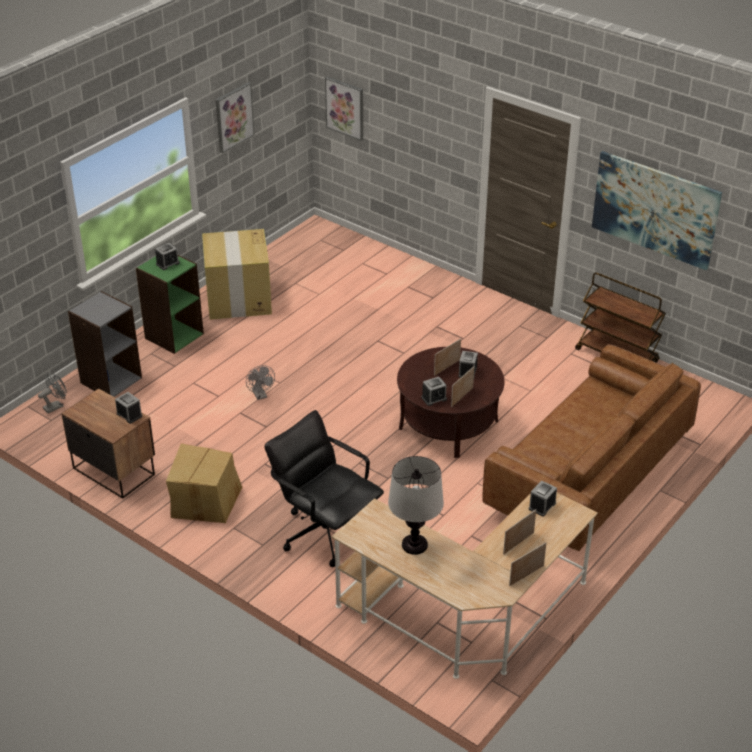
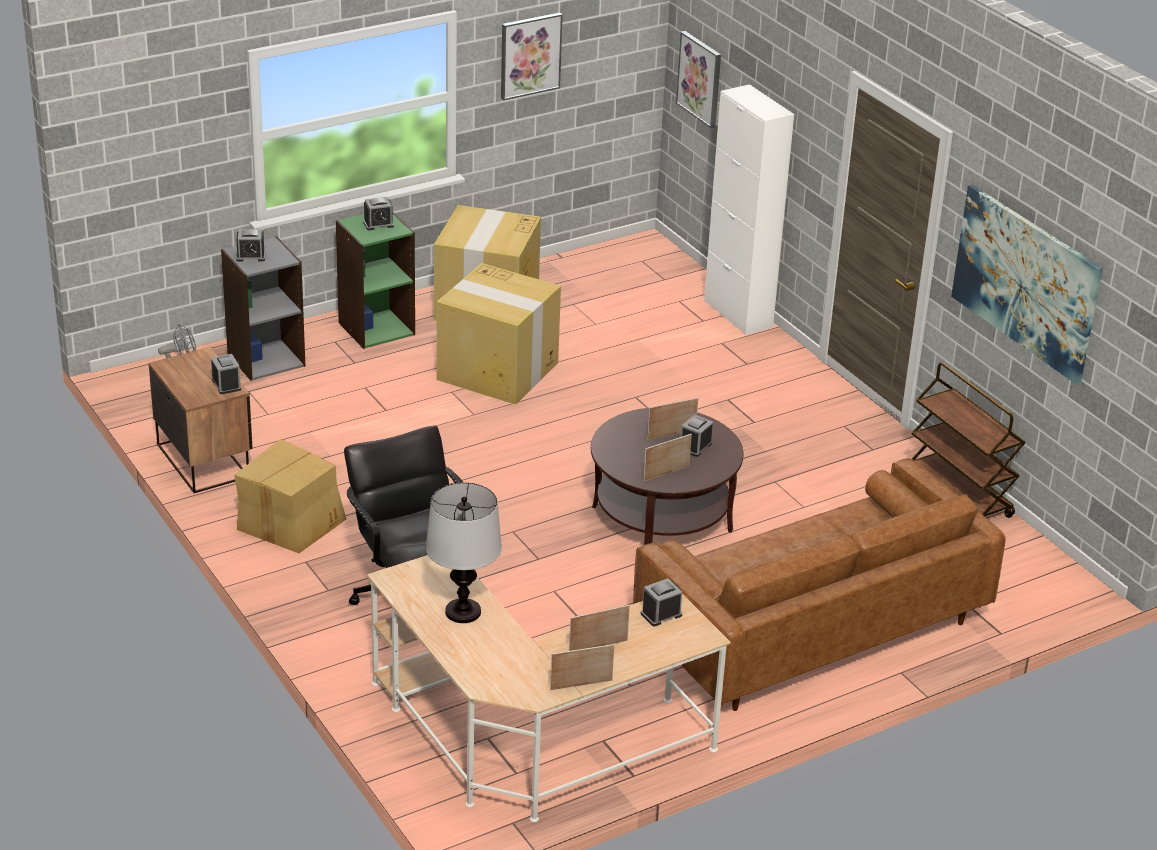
camera: 20 degrees right, 5 degrees down
grey fan [246,365,275,400] -> none
alarm clock [421,377,447,406] -> alarm clock moved to [236,229,266,262]
none -> cardboard box [436,263,561,405]
none -> white cabinet [704,84,794,335]

